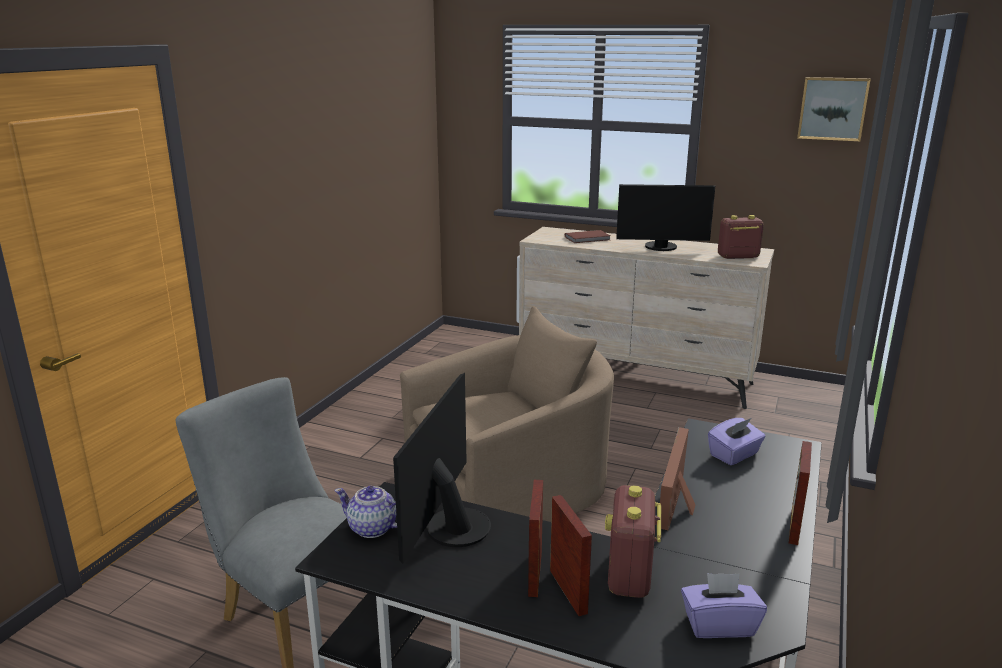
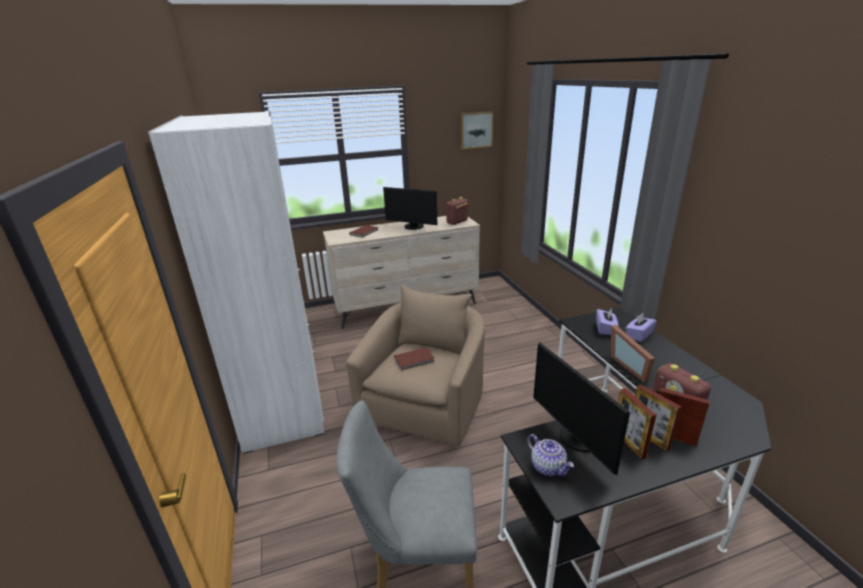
camera: 40 degrees left, 5 degrees up
teapot [334,486,397,538] -> teapot turned 105 degrees counterclockwise [527,434,574,476]
monitor [616,184,715,251] -> monitor turned 60 degrees clockwise [383,187,437,230]
purple tissue box [681,573,767,638] -> purple tissue box moved to [626,313,657,342]
picture frame [789,441,812,545] -> picture frame moved to [618,388,656,459]
none -> white wardrobe [148,111,325,453]
none -> brown book [394,347,435,370]

